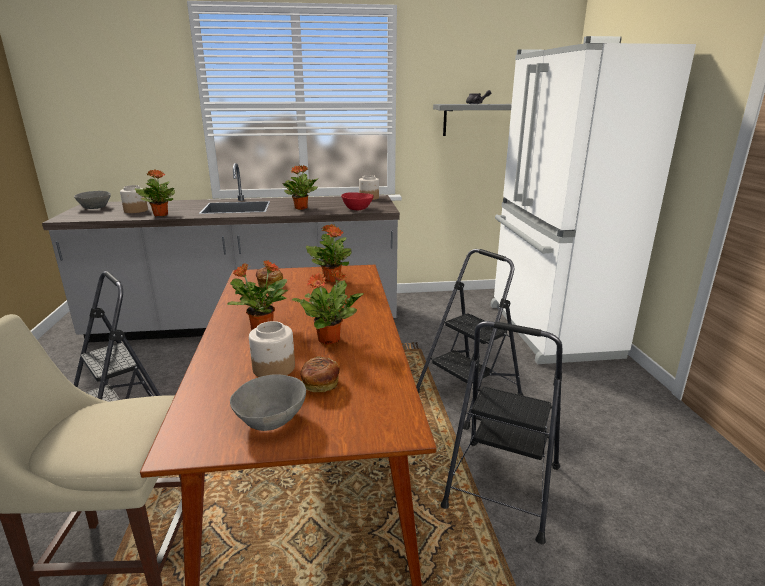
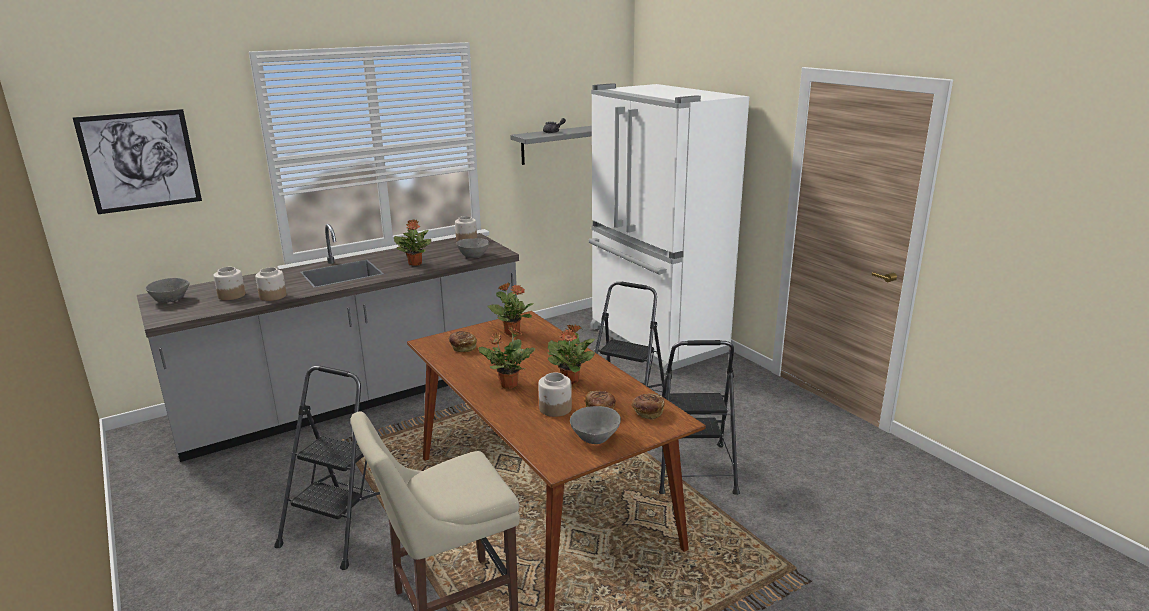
camera: 25 degrees left, 0 degrees up
potted plant [135,170,175,216] -> jar [255,267,286,301]
red bowl [341,192,374,210] -> grey bowl [456,238,489,258]
none -> picture [73,109,202,214]
none -> bread [632,393,664,420]

